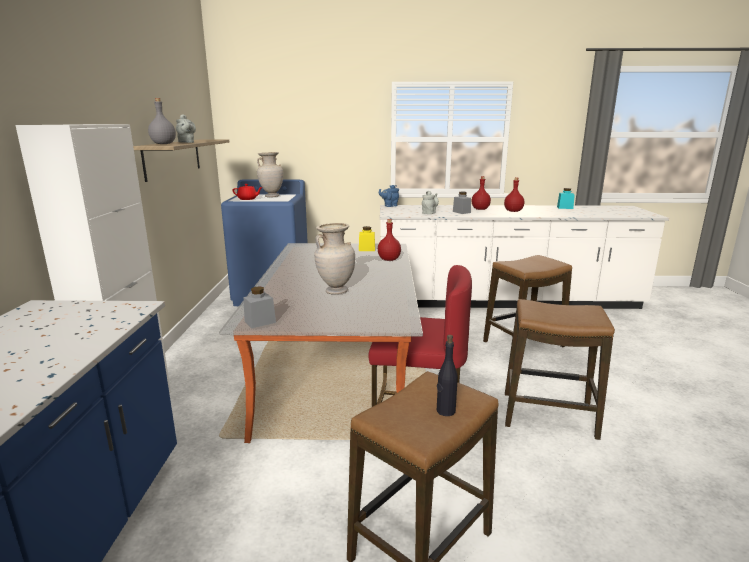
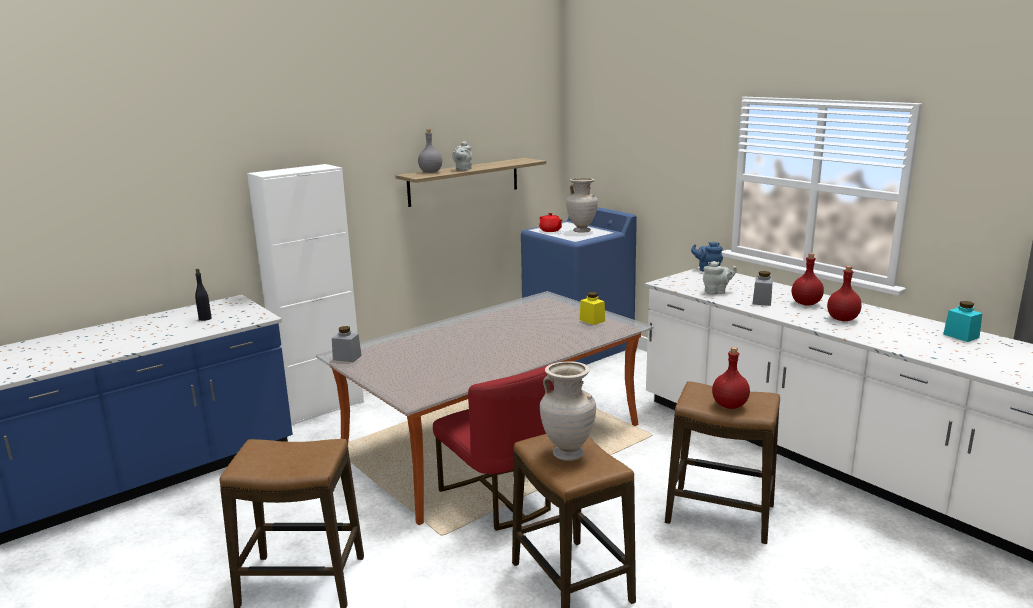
camera: 50 degrees right, 0 degrees up
beige vase [314,223,355,294] -> beige vase moved to [540,362,596,461]
red bottle [378,219,401,261] -> red bottle moved to [712,347,750,409]
black bottle [437,335,458,416] -> black bottle moved to [195,269,212,321]

